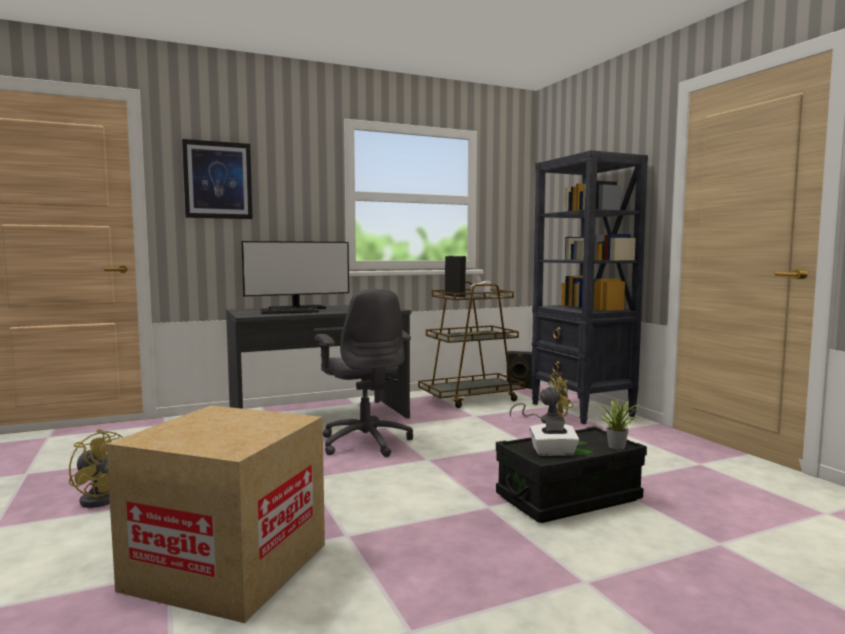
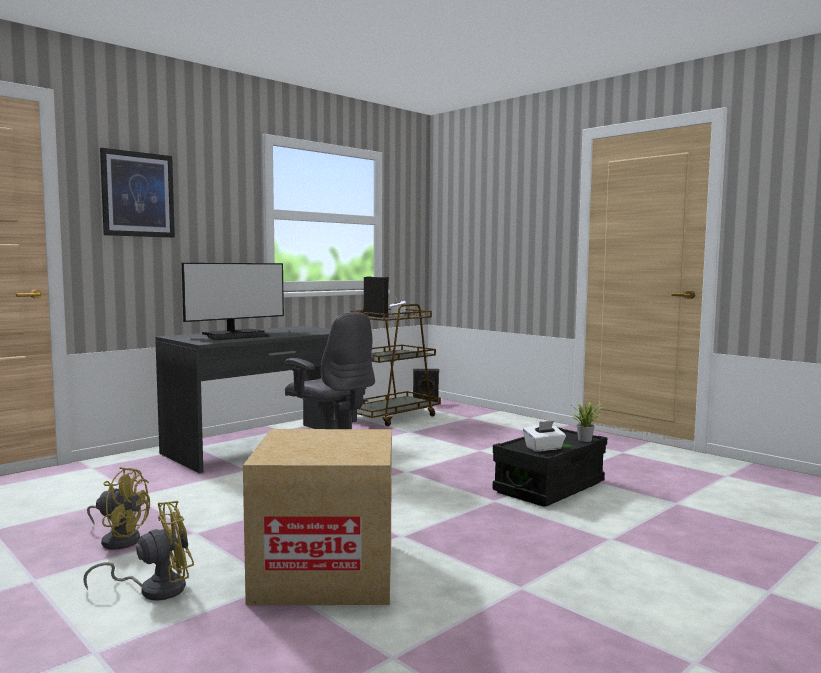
camera: 20 degrees left, 0 degrees up
yellow fan [510,373,573,424] -> yellow fan moved to [83,501,194,600]
black bookcase [531,150,648,424] -> none

